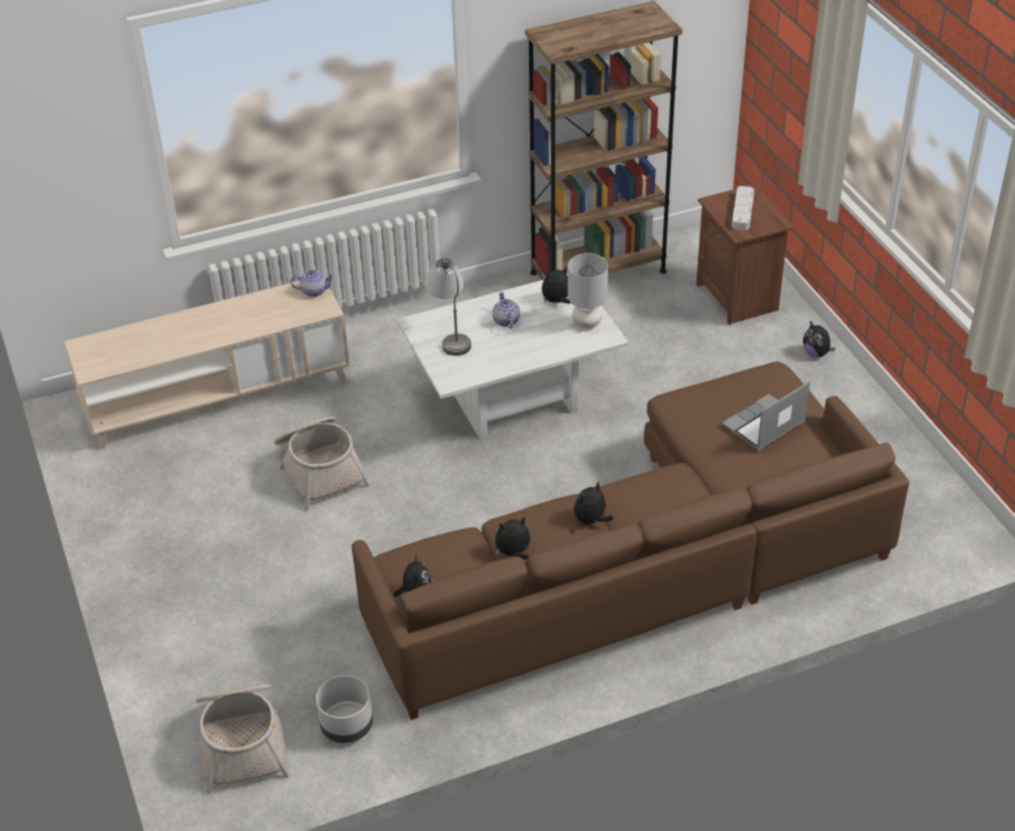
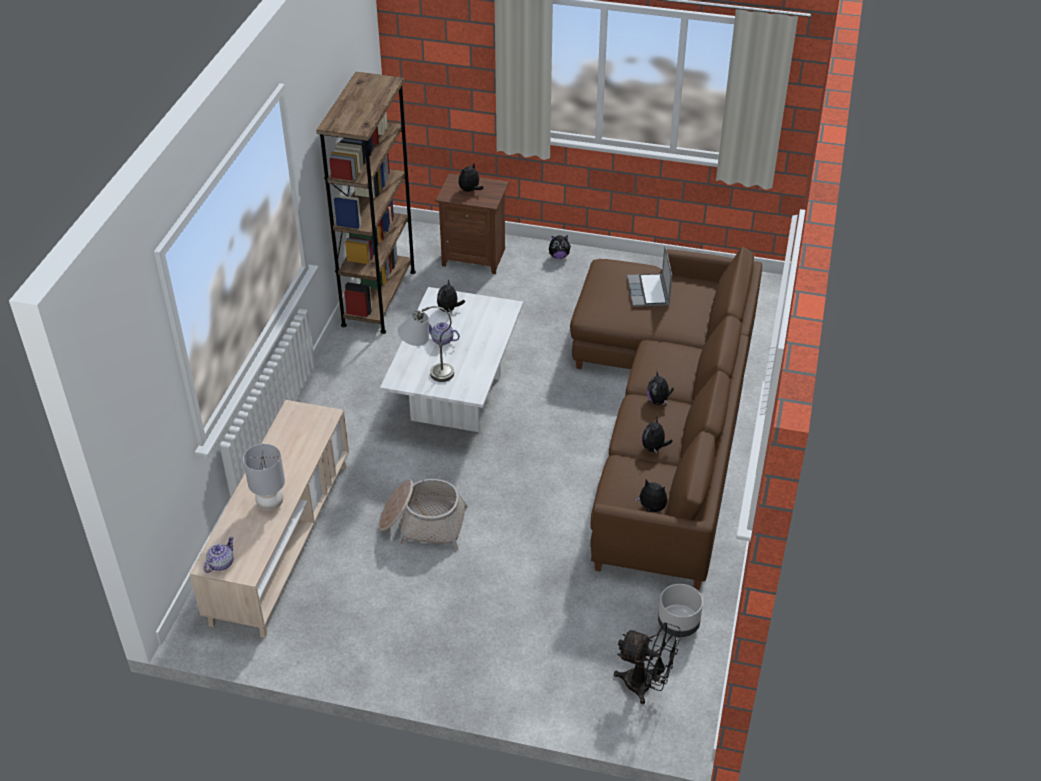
camera: 55 degrees left, 0 degrees up
basket [196,684,290,794] -> black fan [614,622,681,704]
teapot [291,269,335,297] -> teapot moved to [203,537,234,573]
grey table lamp [568,253,608,329] -> grey table lamp moved to [243,444,285,511]
grey tray [732,186,754,230] -> plush toy [459,163,483,192]

